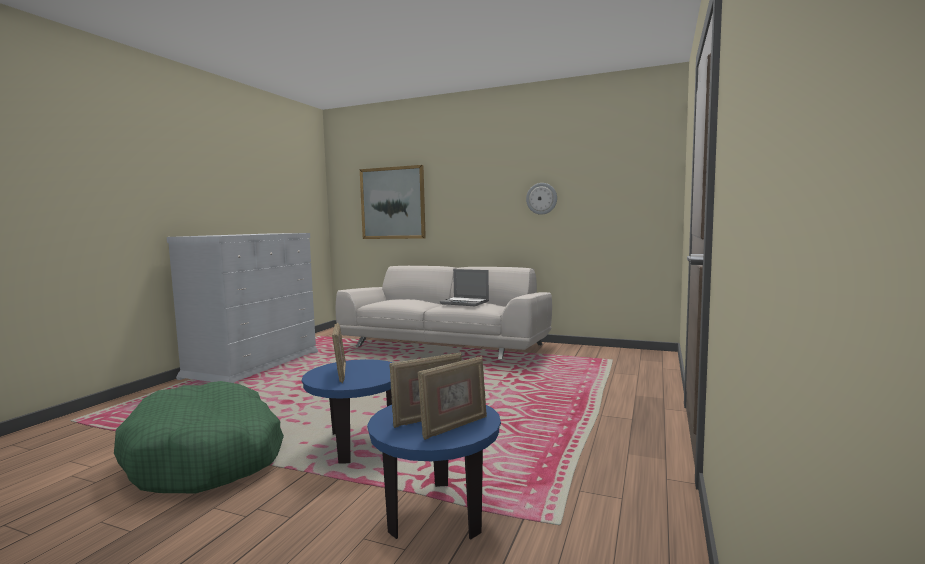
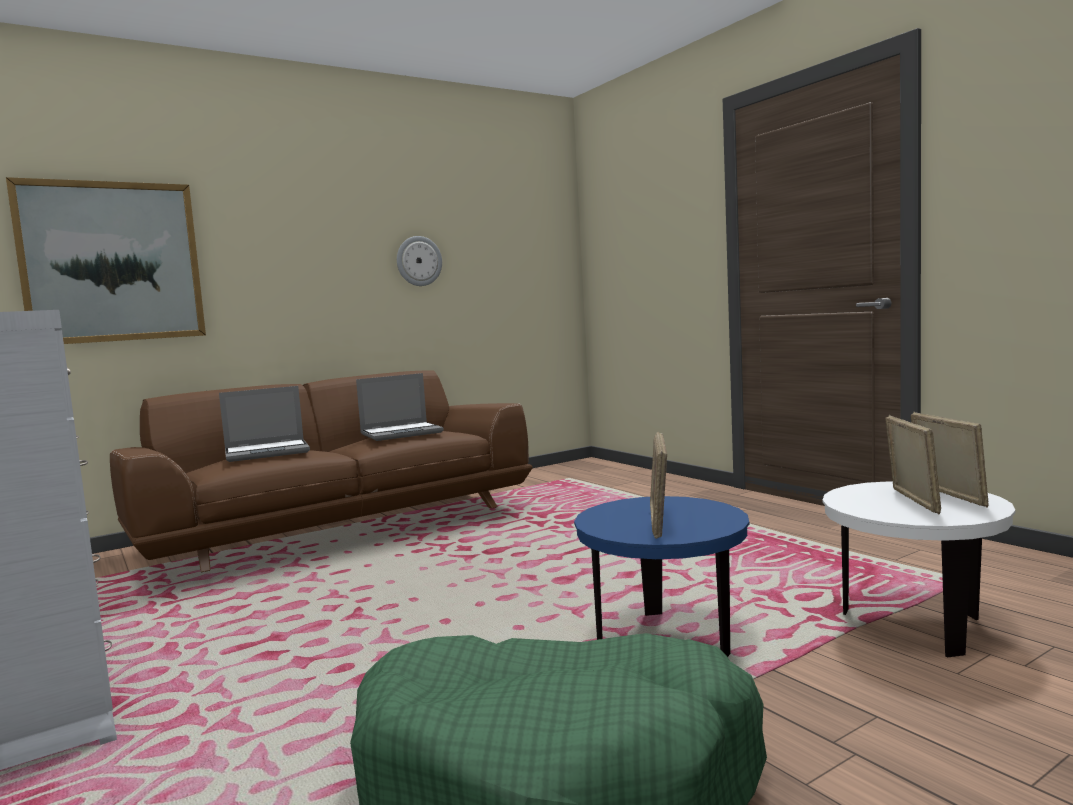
camera: 55 degrees left, 0 degrees up
picture frame [332,322,346,383] -> picture frame turned 105 degrees counterclockwise [650,432,667,539]
white sofa [336,266,552,359] -> brown sofa [110,370,533,572]
blue side table [367,405,501,540] -> white side table [823,481,1016,658]
none -> laptop [219,386,310,462]

